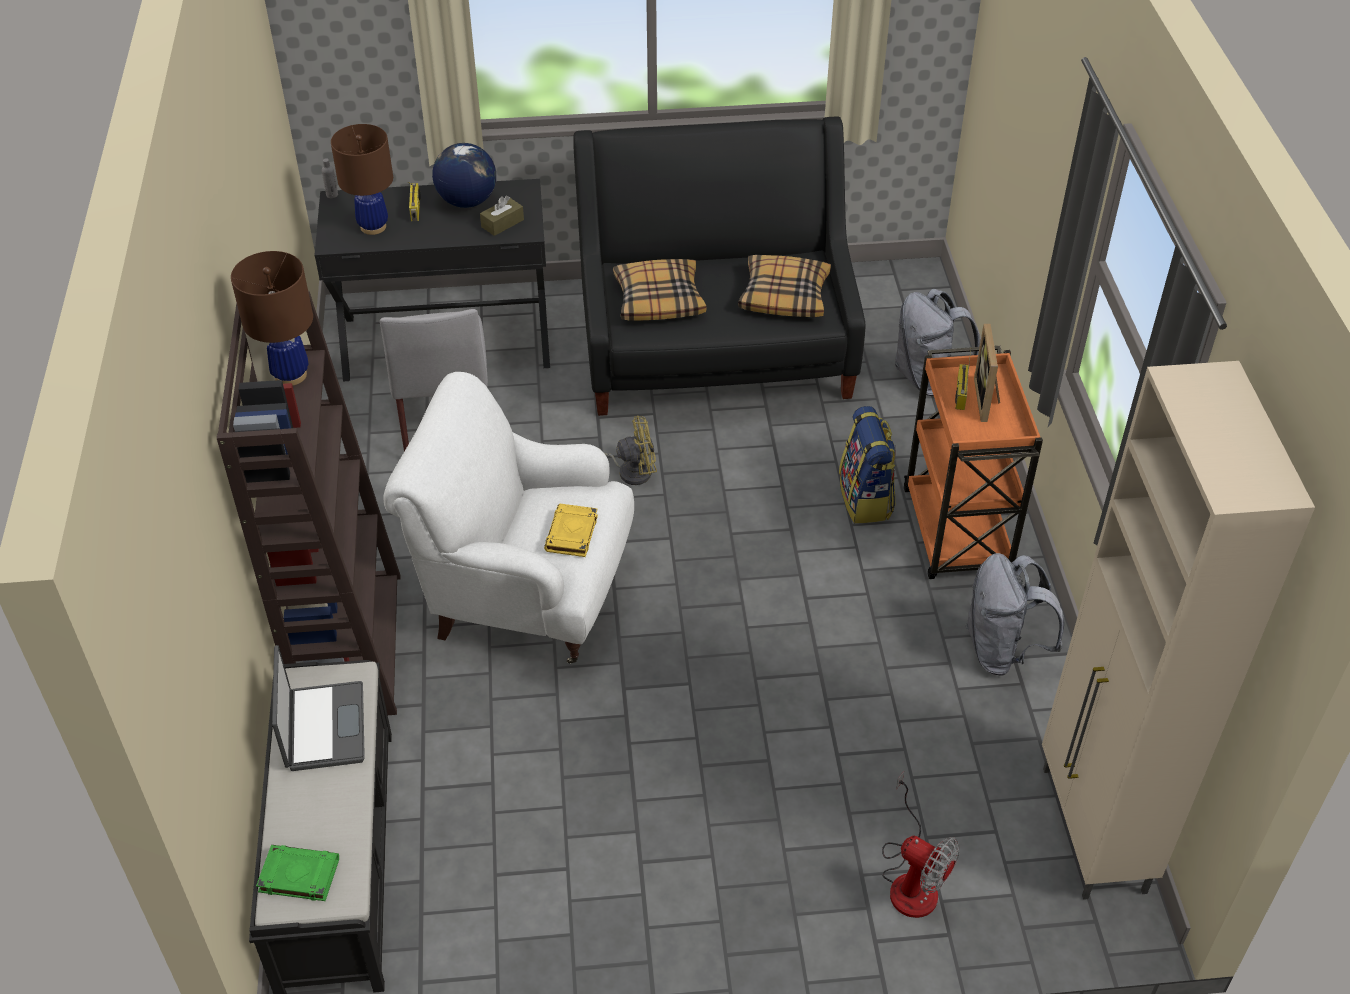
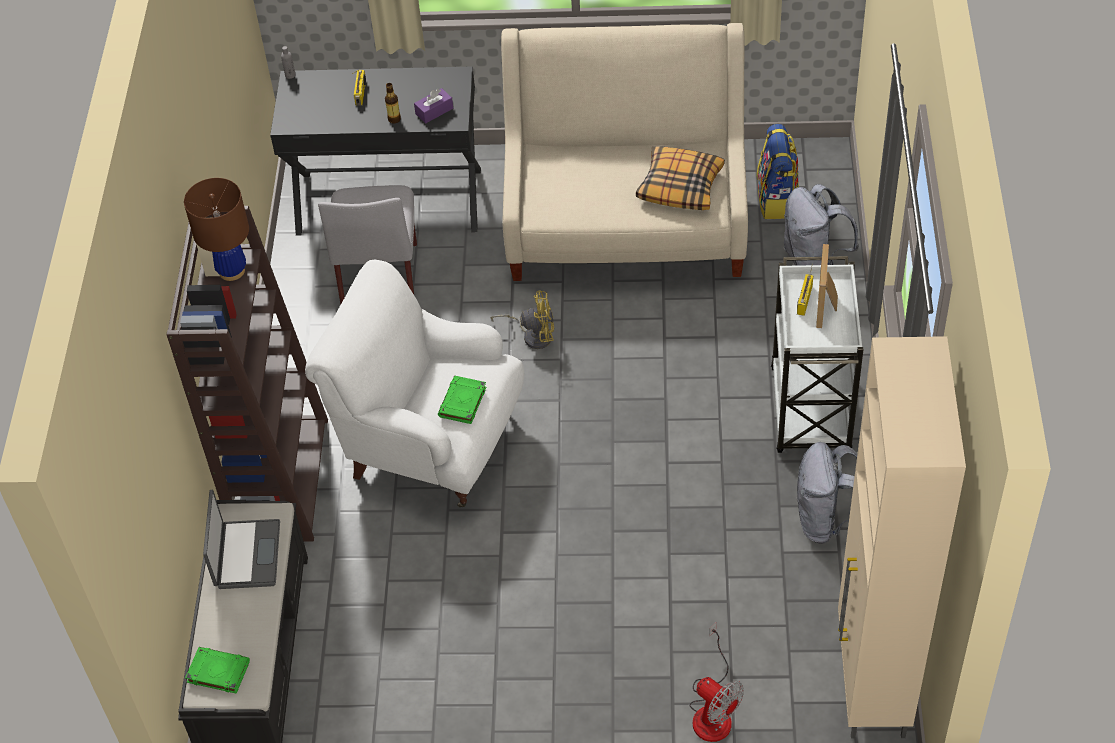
camera: 10 degrees right, 5 degrees up
brown table lamp [331,124,393,235] -> none
globe [432,143,496,208] -> none
brown tissue box [480,196,524,236] -> purple tissue box [414,88,453,123]
yellow book [544,503,598,557] -> green book [438,376,487,424]
black sofa [573,117,865,416] -> beige sofa [501,23,748,281]
pillow [613,259,706,321] -> none
backpack [839,406,896,524] -> backpack moved to [757,124,799,219]
orange cart [903,346,1043,579] -> white cart [771,256,863,453]
none -> bottle [385,83,401,123]

